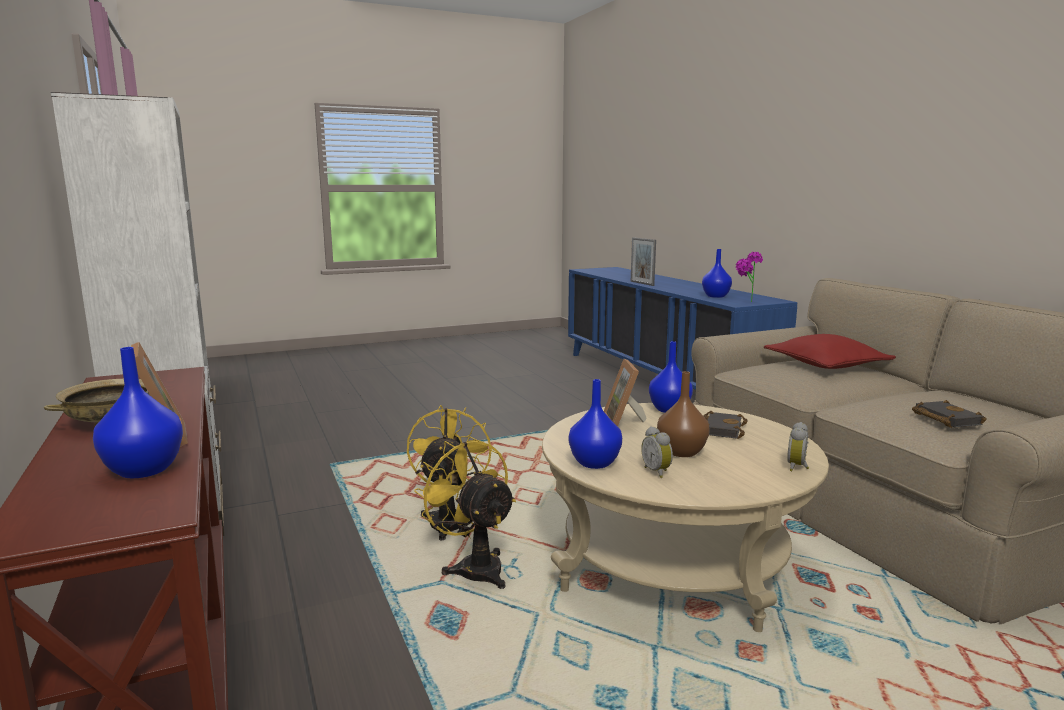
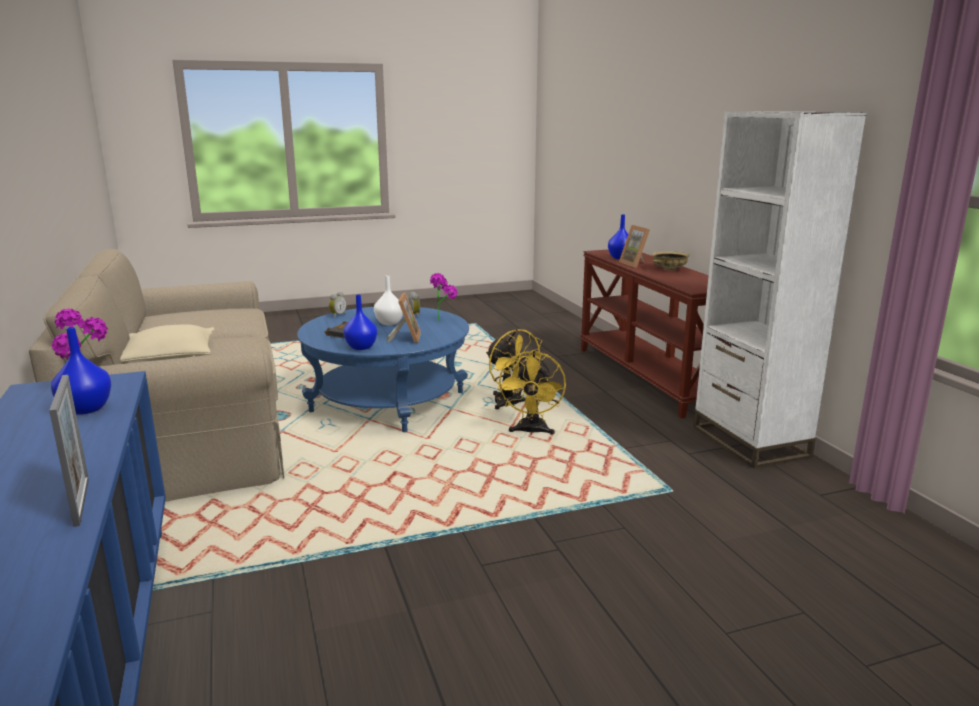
camera: 175 degrees left, 5 degrees up
beige coffee table [542,403,829,632] -> blue coffee table [297,307,469,432]
blue vase [569,379,622,469] -> potted plant [430,273,458,321]
brown vase [657,371,710,457] -> white vase [374,275,403,325]
red pillow [764,334,896,369] -> beige pillow [120,325,214,362]
black book [912,400,986,428] -> none

